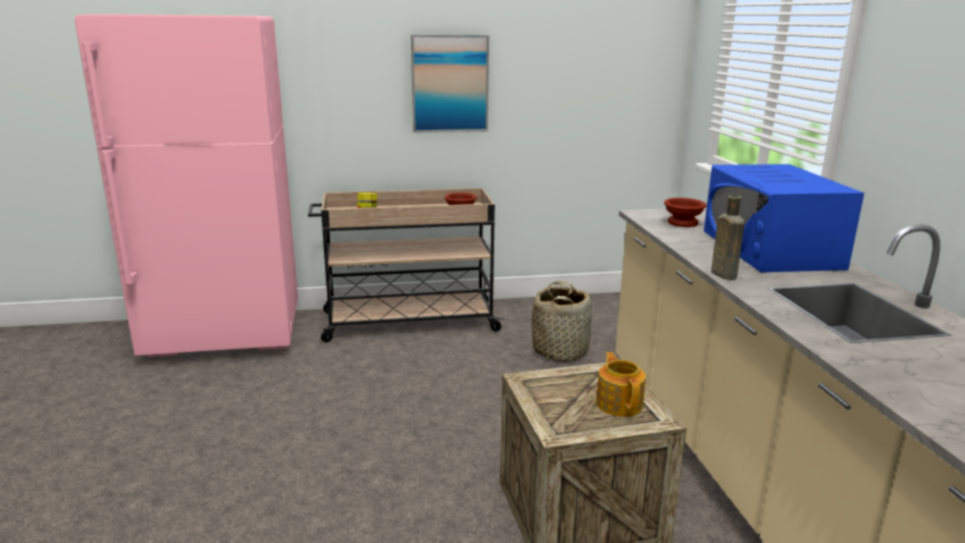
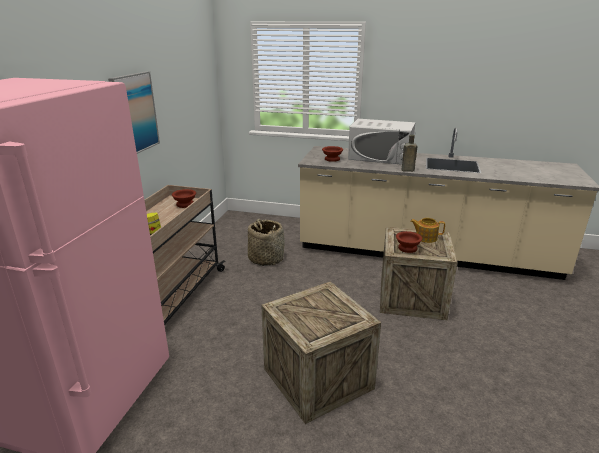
camera: 65 degrees left, 5 degrees up
blue microwave [704,164,864,272] -> white microwave [348,119,416,165]
none -> crate [261,282,381,424]
none -> brown bowl [396,231,422,253]

